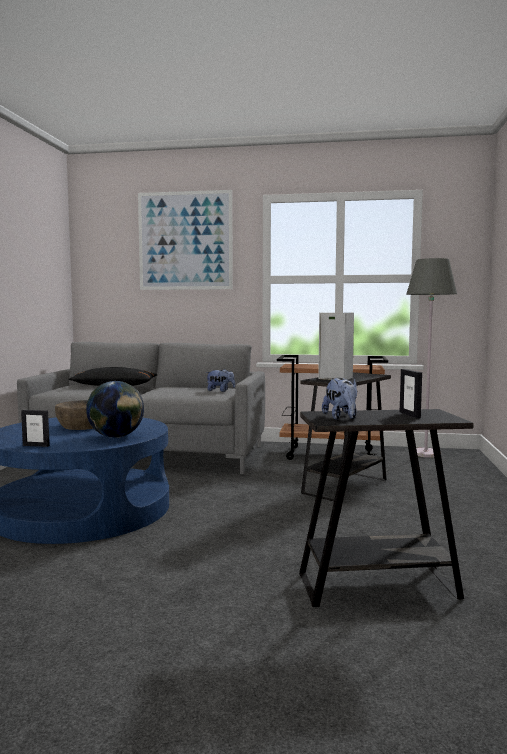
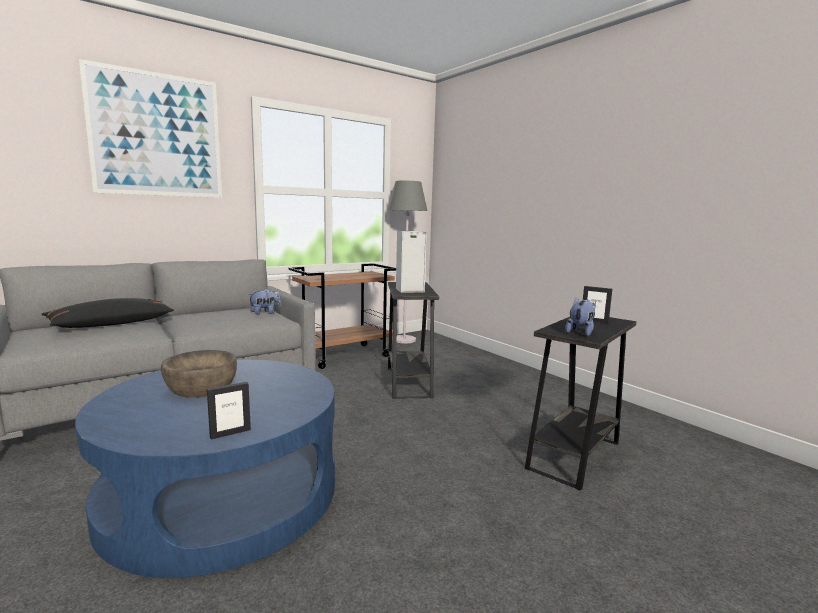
camera: 45 degrees left, 5 degrees up
globe [86,381,144,438] -> none
plush toy [322,378,357,420] -> plush toy turned 90 degrees counterclockwise [565,298,596,336]

